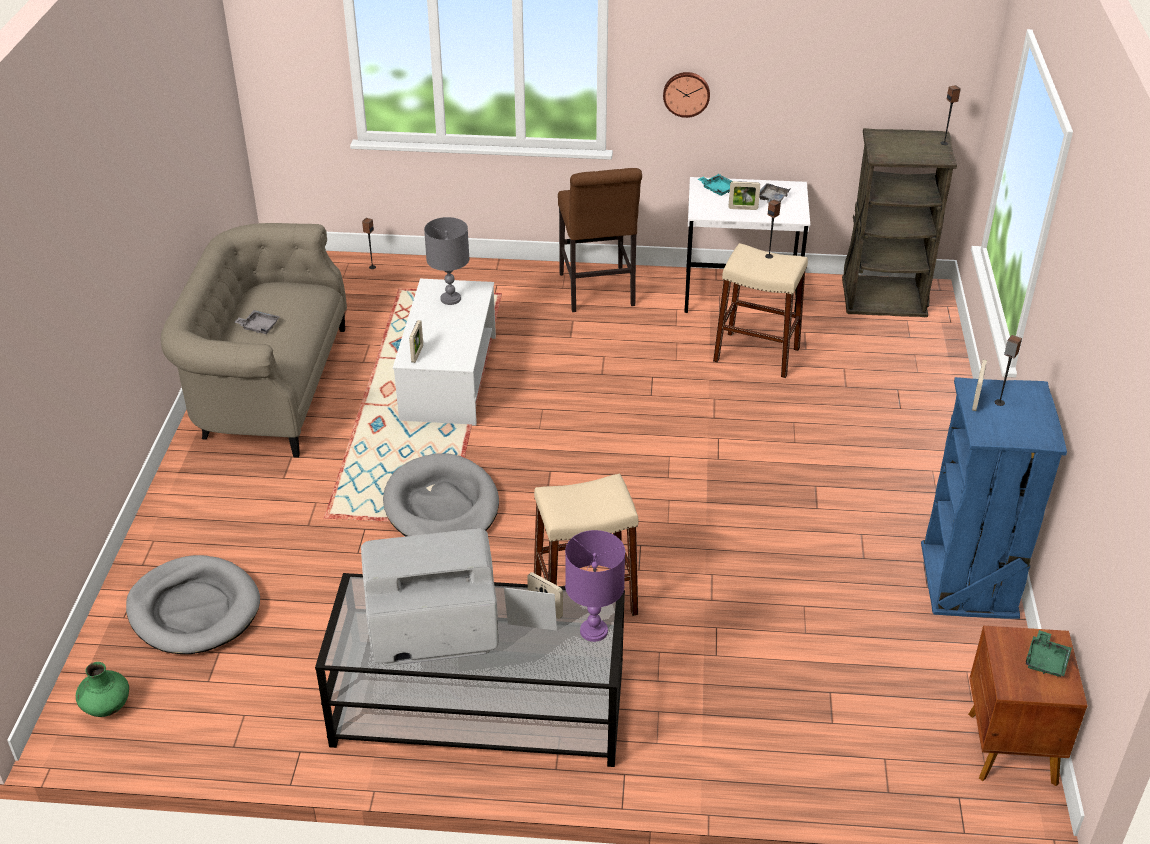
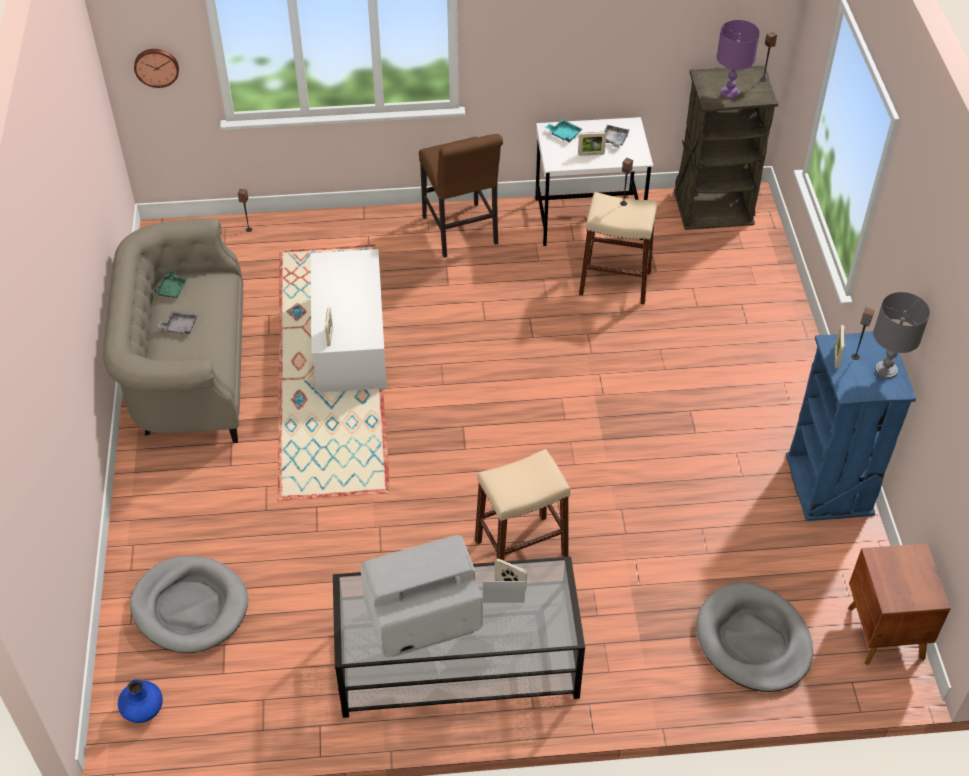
camera: 10 degrees left, 10 degrees up
green vase [76,662,129,717] -> blue vase [118,679,163,723]
grey dog bed [383,454,499,537] -> grey dog bed moved to [696,582,813,692]
grey table lamp [424,217,470,305] -> grey table lamp moved to [873,292,930,379]
purple table lamp [565,530,625,642] -> purple table lamp moved to [717,20,760,99]
wall clock [663,72,710,118] -> wall clock moved to [134,49,179,88]
green tray [1026,630,1072,677] -> green tray moved to [154,270,188,298]

